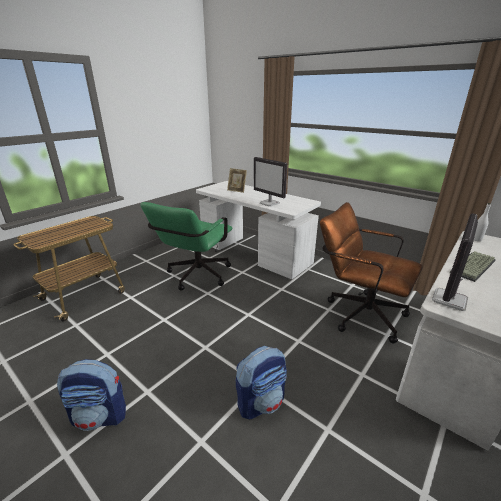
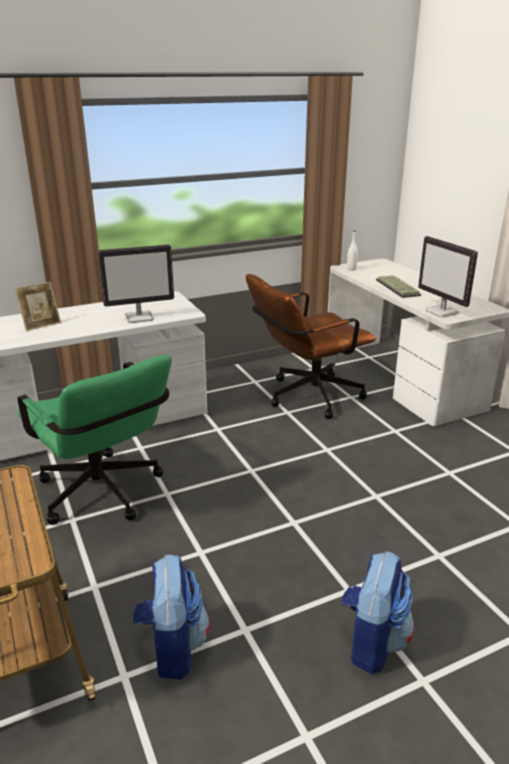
camera: 65 degrees left, 0 degrees up
backpack [236,346,287,419] -> backpack moved to [133,555,210,680]

